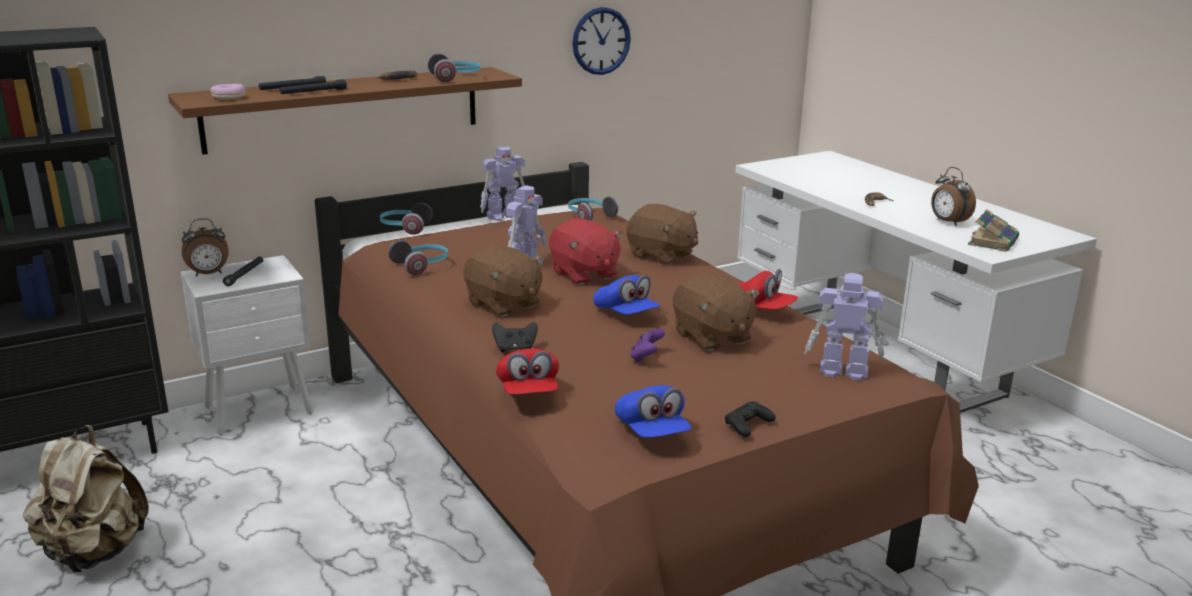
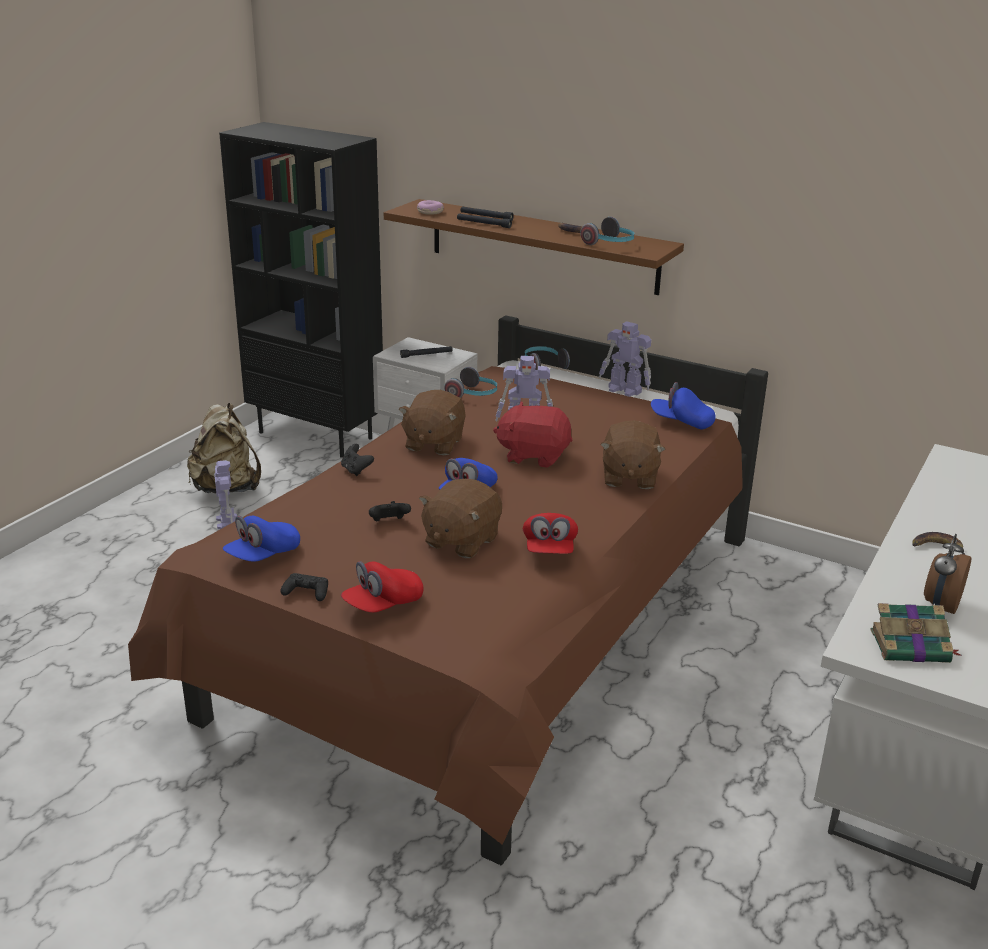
camera: 60 degrees right, 5 degrees up
alarm clock [182,218,229,277] -> none
red cap [496,349,559,395] -> red cap moved to [341,561,424,612]
red plush toy [549,218,623,285] -> red plush toy turned 75 degrees clockwise [493,402,572,468]
headphones [568,196,618,221] -> blue cap [651,382,716,430]
wall clock [572,7,631,75] -> none
purple game controller [630,329,665,363] -> black game controller [369,501,411,521]
toy robot [804,273,884,381] -> toy robot moved to [214,460,237,529]

